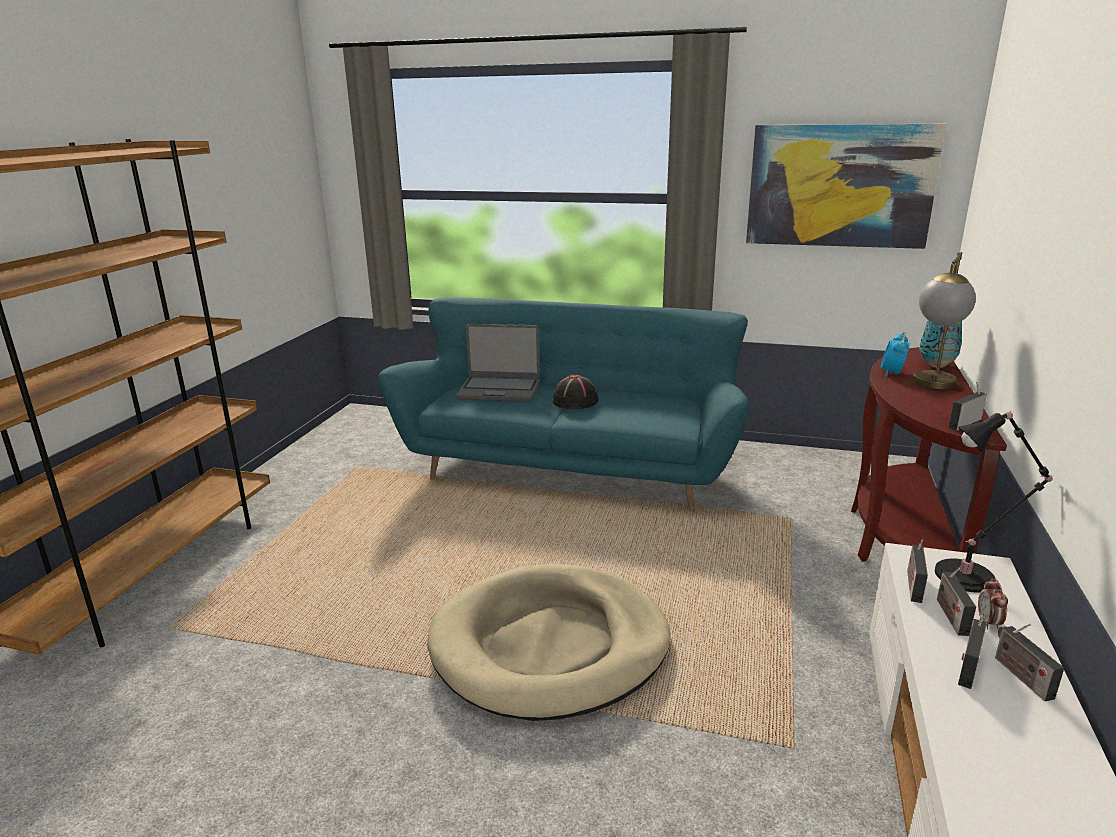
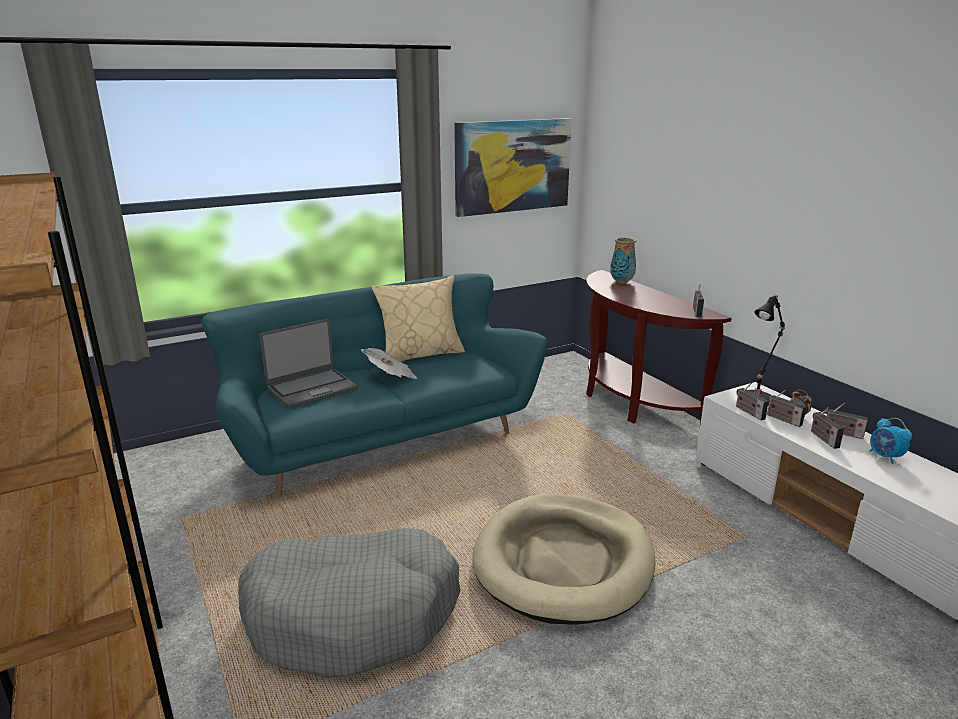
camera: 45 degrees left, 0 degrees up
black hat [553,375,599,409] -> newspaper [361,348,418,379]
alarm clock [881,331,910,377] -> alarm clock moved to [869,418,912,464]
table lamp [913,252,976,389] -> none
none -> grey dog bed [238,528,460,678]
none -> beige pillow [371,275,465,361]

